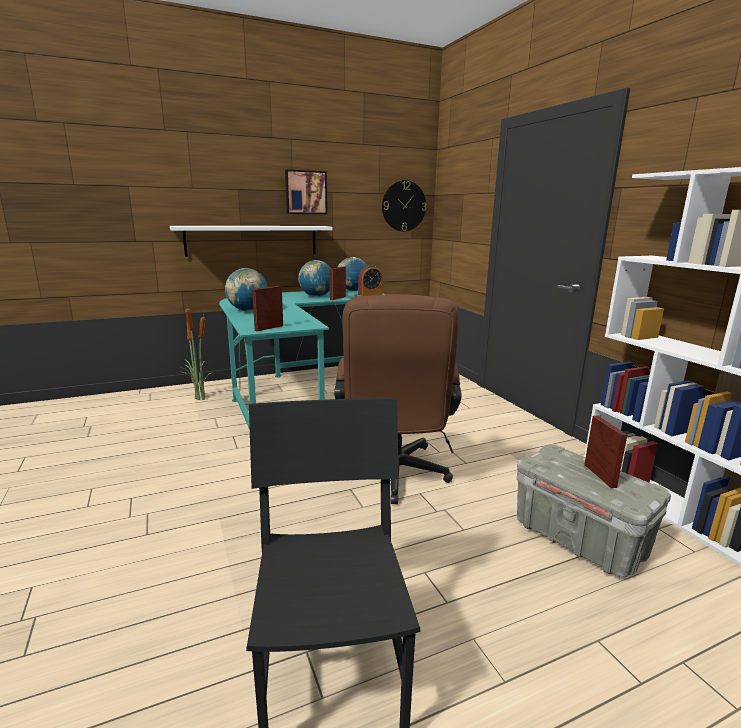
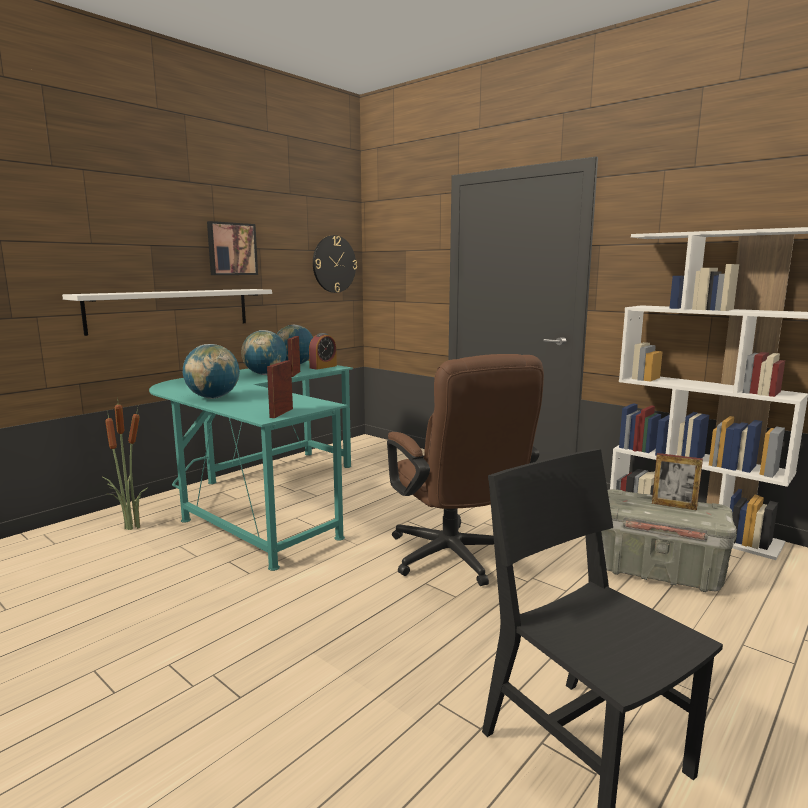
camera: 25 degrees left, 5 degrees down
picture frame [584,416,627,488] -> picture frame turned 150 degrees clockwise [652,453,703,511]

